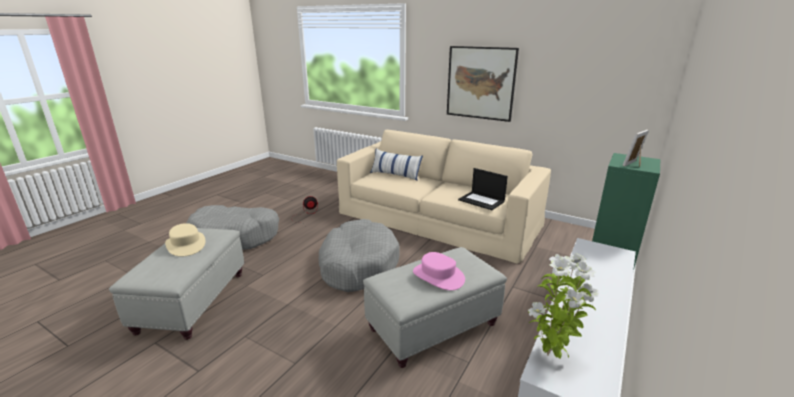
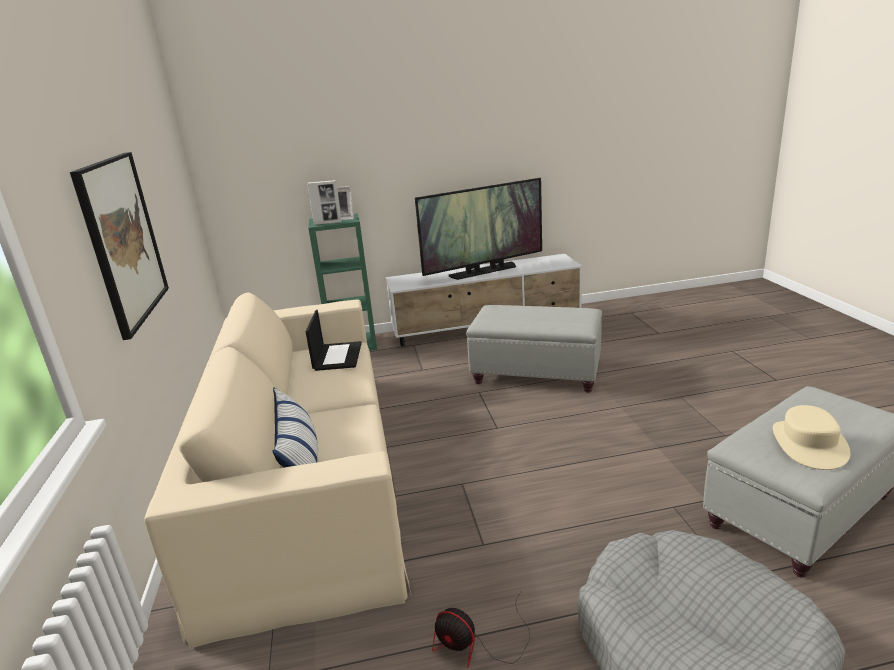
camera: 130 degrees left, 0 degrees up
grey dog bed [319,219,399,292] -> none
pink hat [413,252,465,290] -> none
potted plant [528,254,598,359] -> none
none -> picture frame [307,180,342,225]
none -> television [415,178,542,280]

